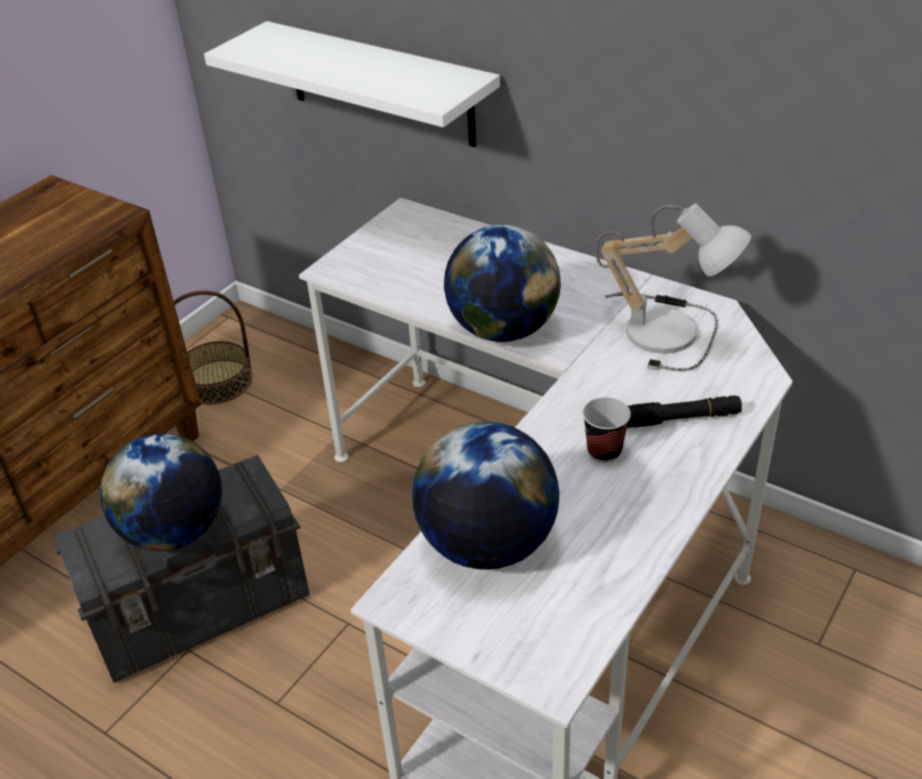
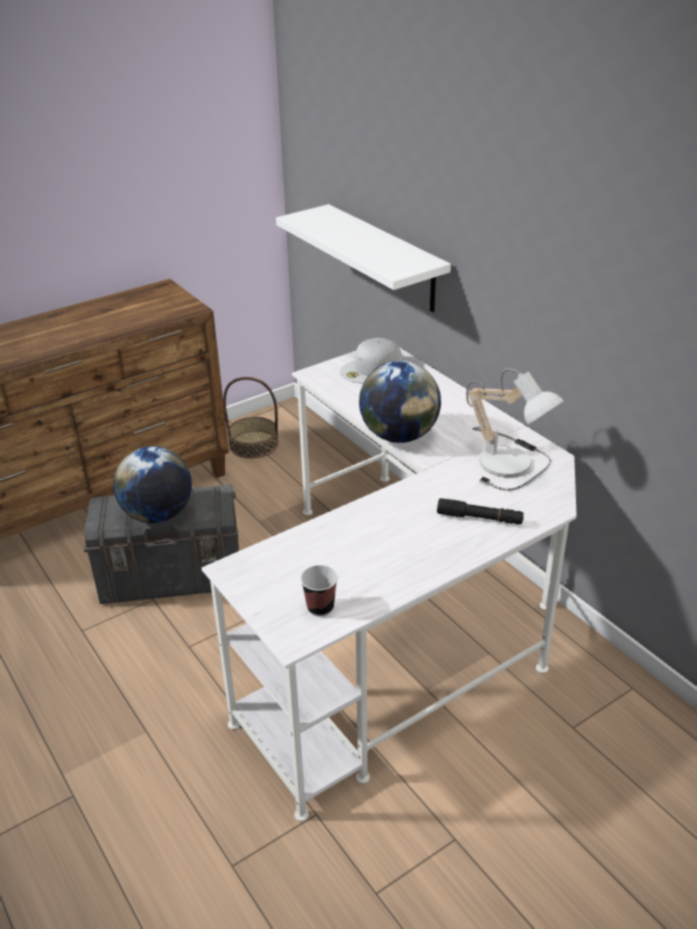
camera: 20 degrees right, 5 degrees down
globe [412,422,559,570] -> none
cup [583,397,631,462] -> cup moved to [301,565,338,617]
none -> white cap [340,338,403,383]

